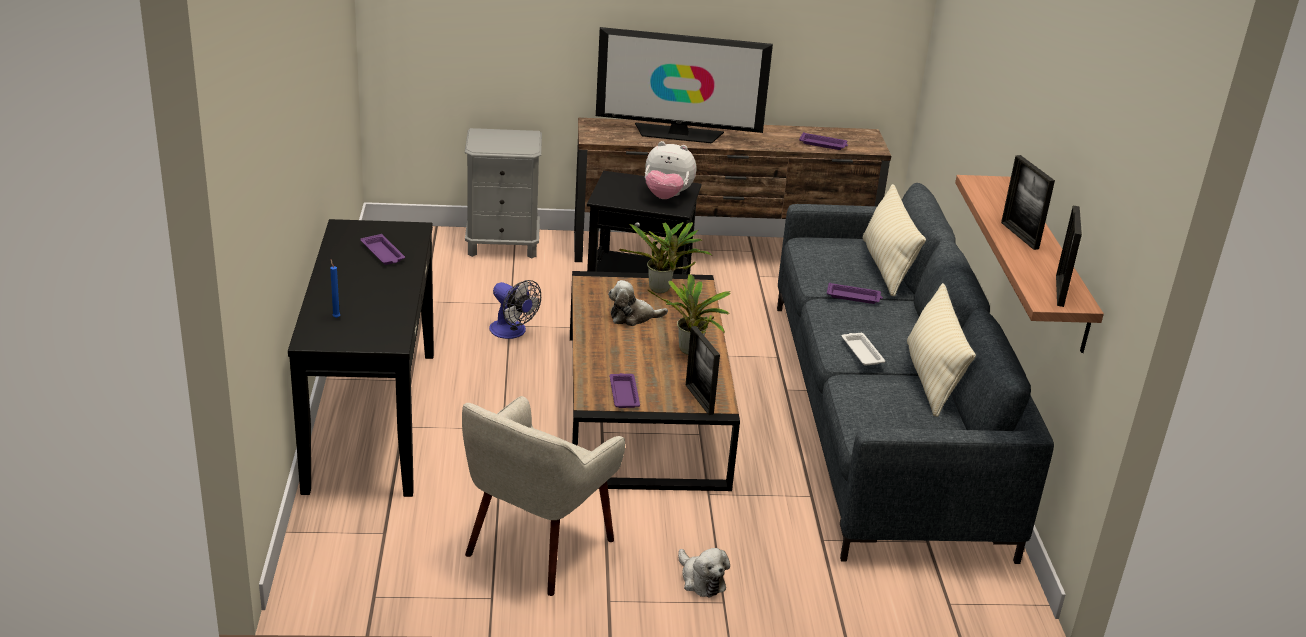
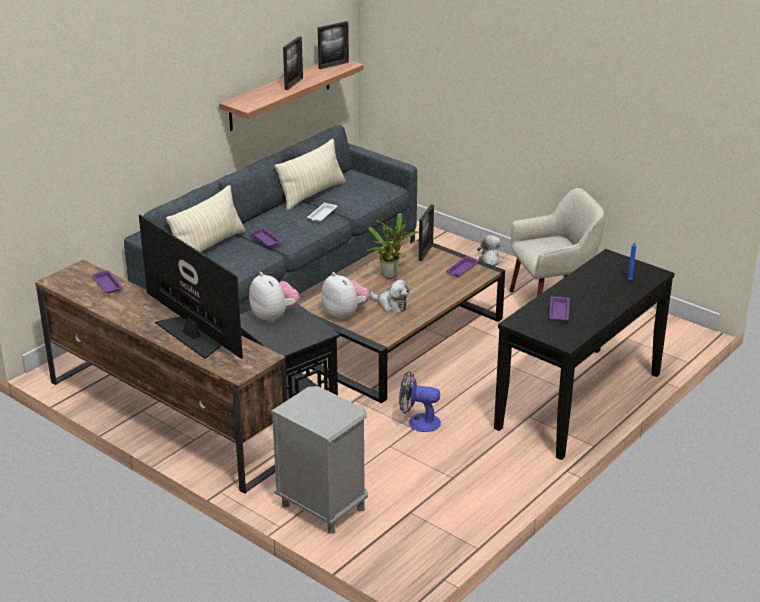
camera: 135 degrees left, 0 degrees up
fan [489,280,541,339] -> fan turned 75 degrees counterclockwise [399,371,441,432]
potted plant [619,222,713,293] -> plush toy [322,272,370,320]

